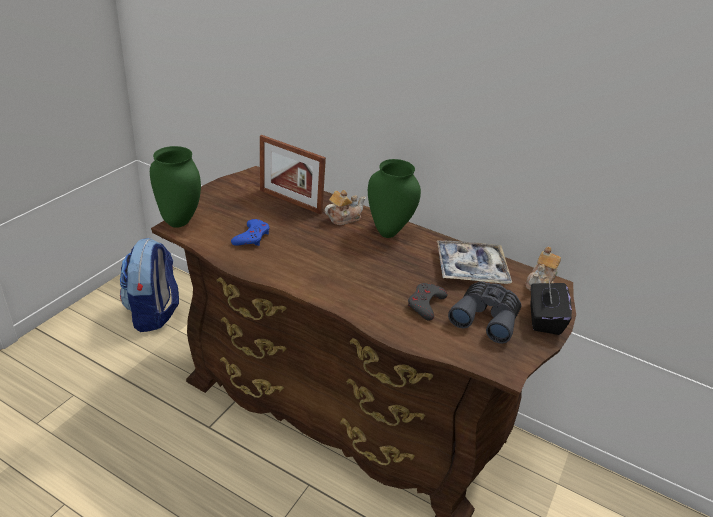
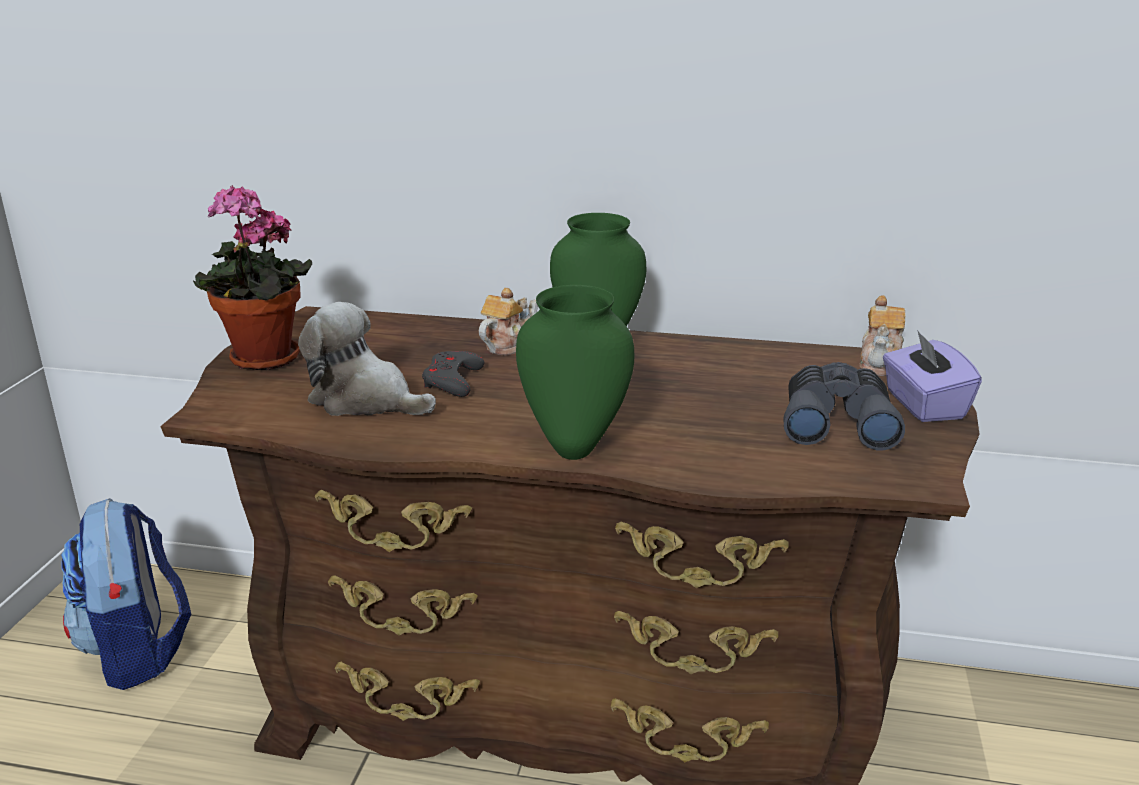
camera: 15 degrees left, 10 degrees down
green vase [150,146,201,228] -> green vase moved to [516,285,634,460]
blue game controller [231,219,270,246] -> plush toy [298,302,436,416]
picture frame [260,135,326,215] -> none
grey game controller [408,283,448,321] -> grey game controller moved to [422,351,484,397]
tray [437,241,512,284] -> none
black tissue box [530,278,572,335] -> purple tissue box [883,330,982,422]
none -> potted plant [193,185,312,370]

